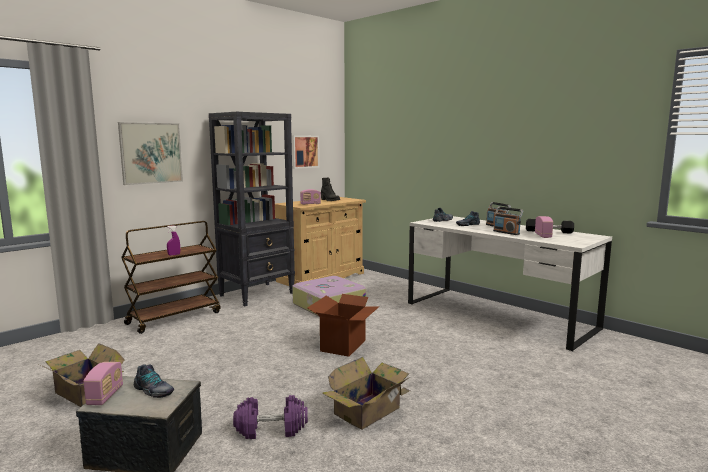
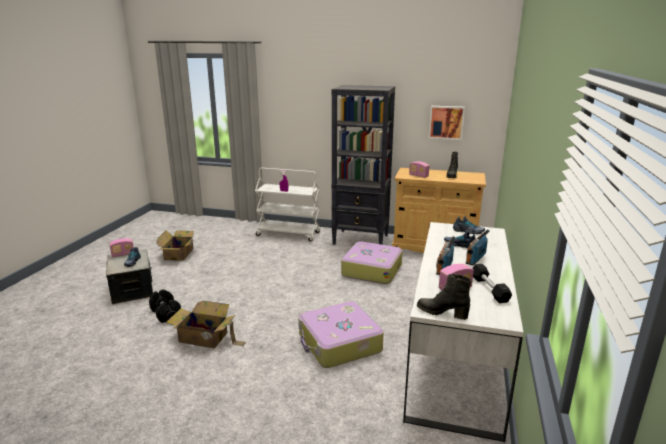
camera: 60 degrees right, 10 degrees up
picture [118,122,183,185] -> none
brown cart [121,221,221,334] -> white cart [255,168,321,242]
purple dumbbell [233,395,308,439] -> black dumbbell [149,289,181,323]
cardboard box [307,294,379,357] -> none
none -> suitcase [298,301,384,368]
none -> black boot [417,274,472,320]

